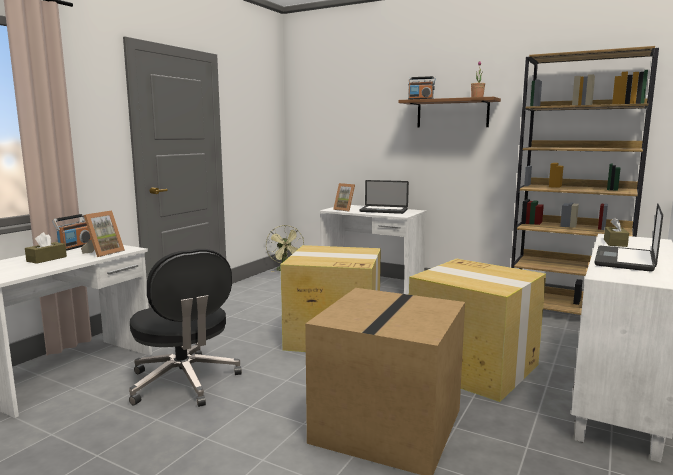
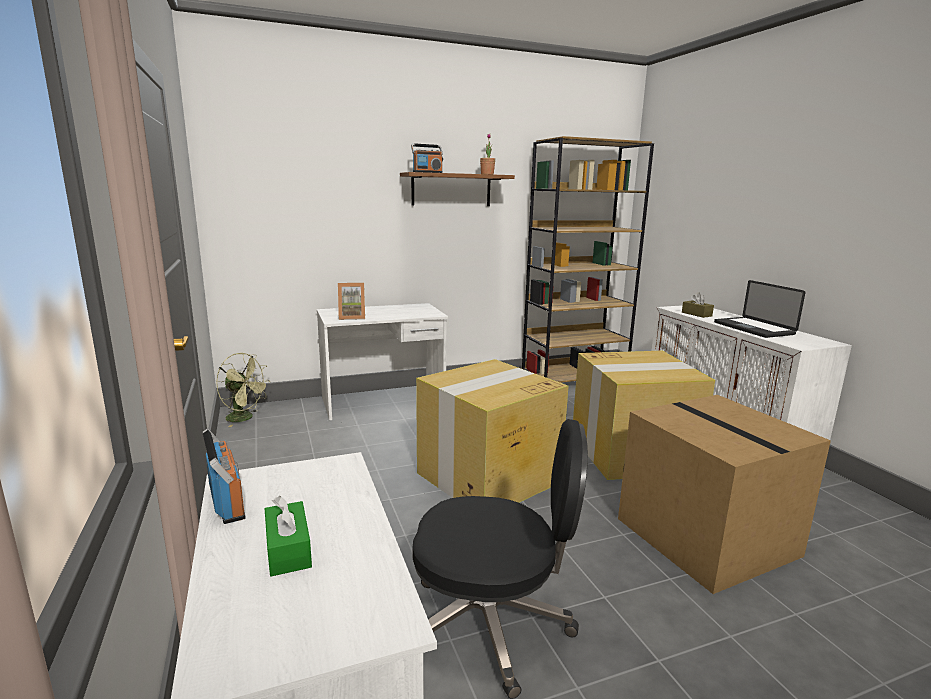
camera: 50 degrees left, 5 degrees up
brown tissue box [25,232,67,264] -> green tissue box [265,496,312,577]
picture frame [81,210,125,257] -> none
laptop [359,180,409,214] -> none

